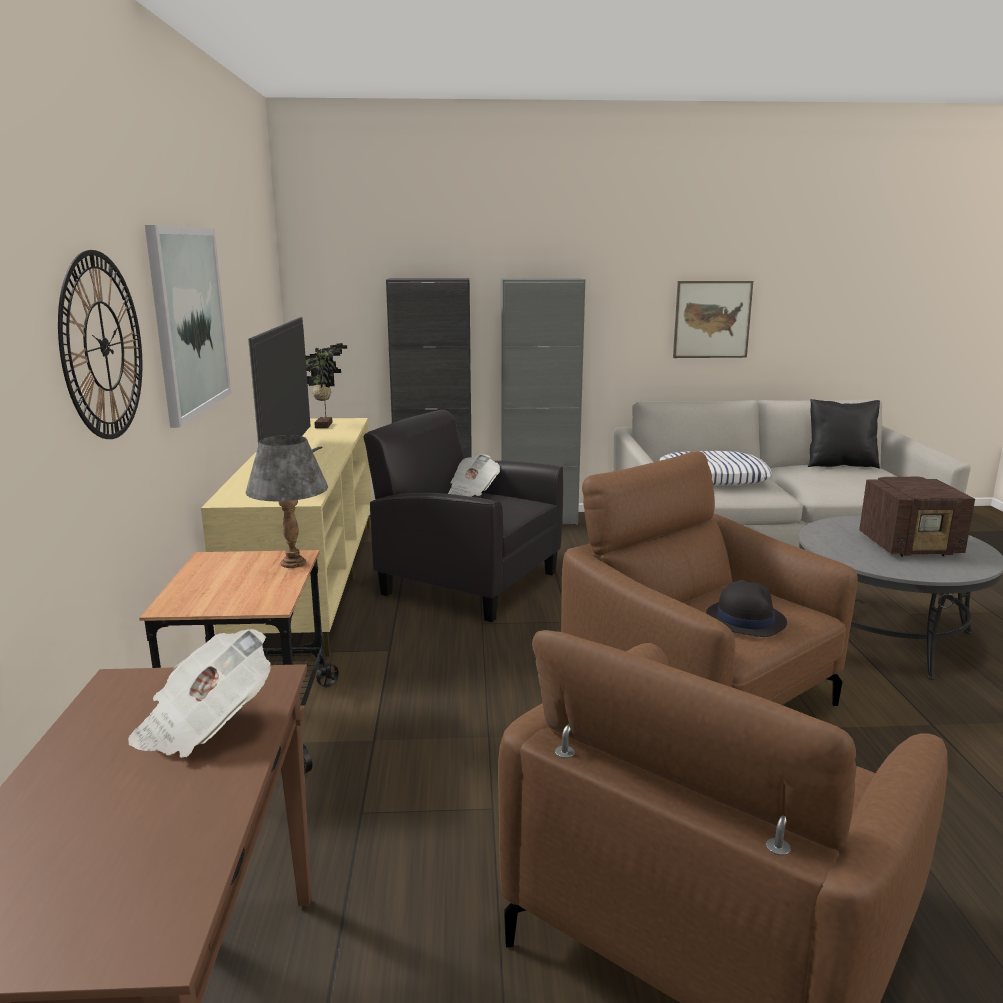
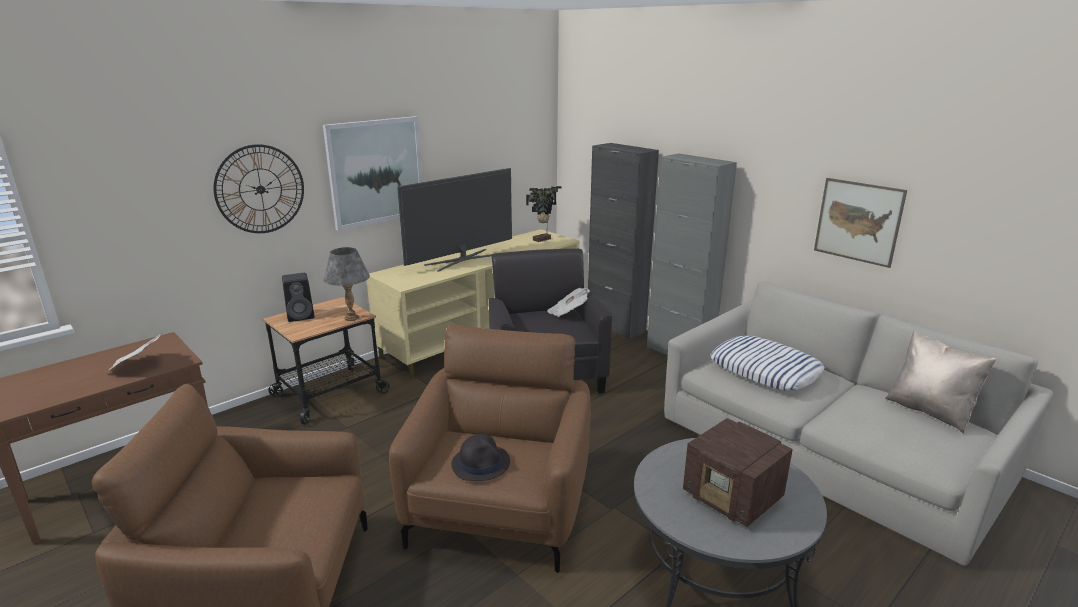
camera: 50 degrees right, 5 degrees up
black pillow [808,399,880,469] -> beige pillow [885,331,996,433]
none -> black speaker [282,273,314,322]

